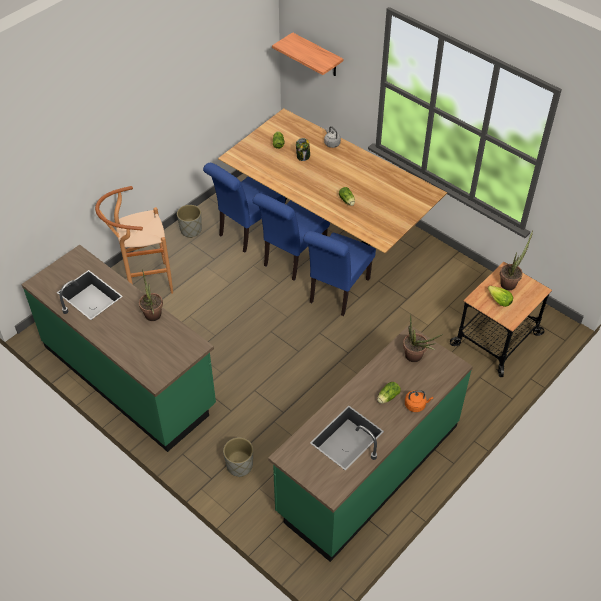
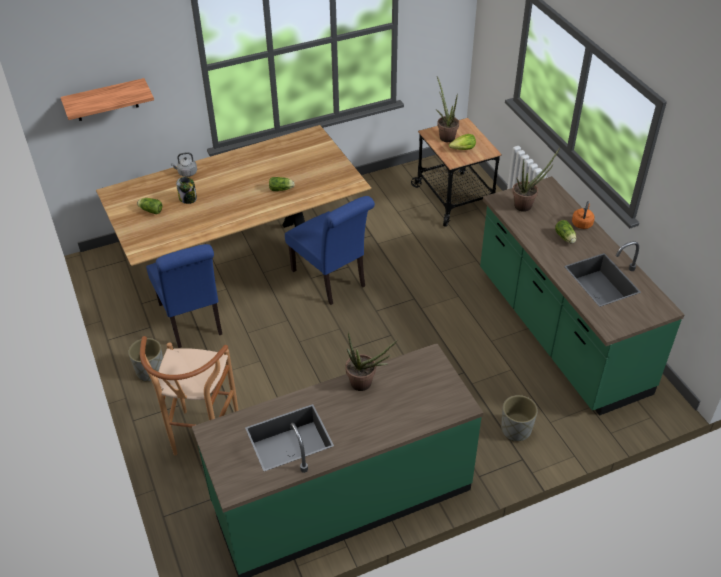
camera: 65 degrees left, 5 degrees down
blue chair [253,193,330,281] -> none

